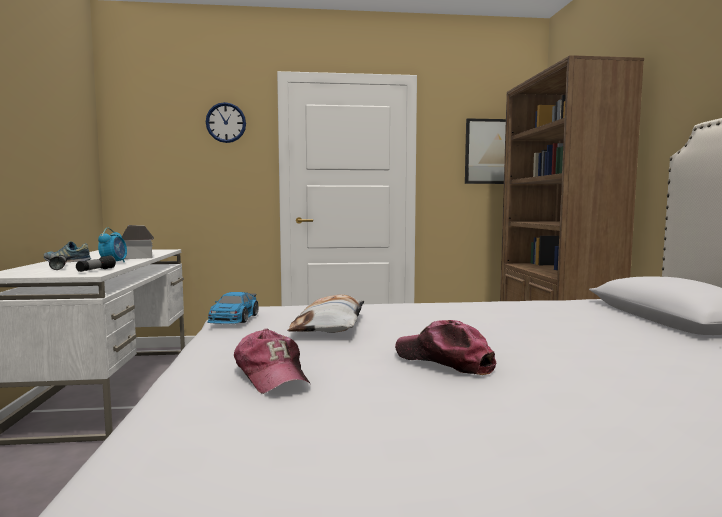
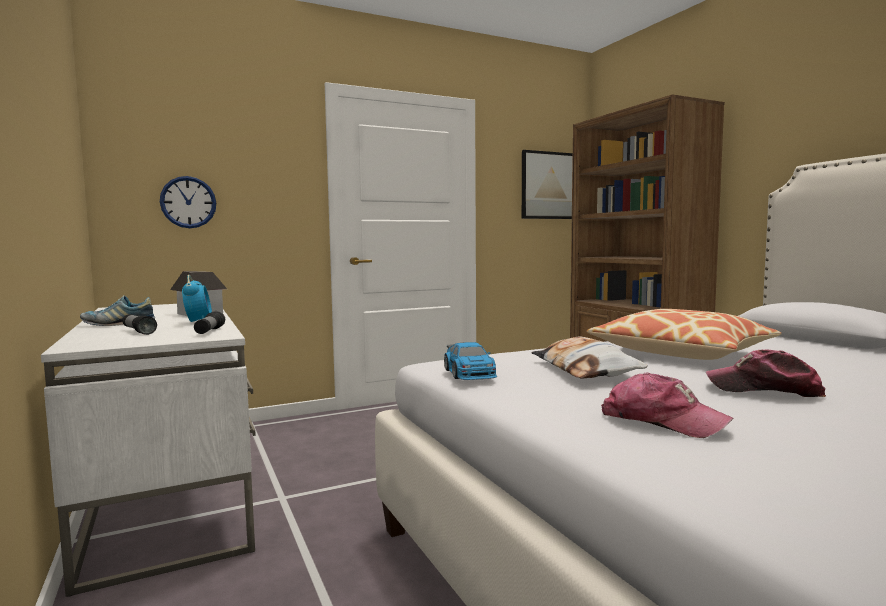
camera: 20 degrees left, 0 degrees up
wall clock [206,102,246,143] -> wall clock moved to [160,176,216,228]
none -> pillow [587,309,781,360]

